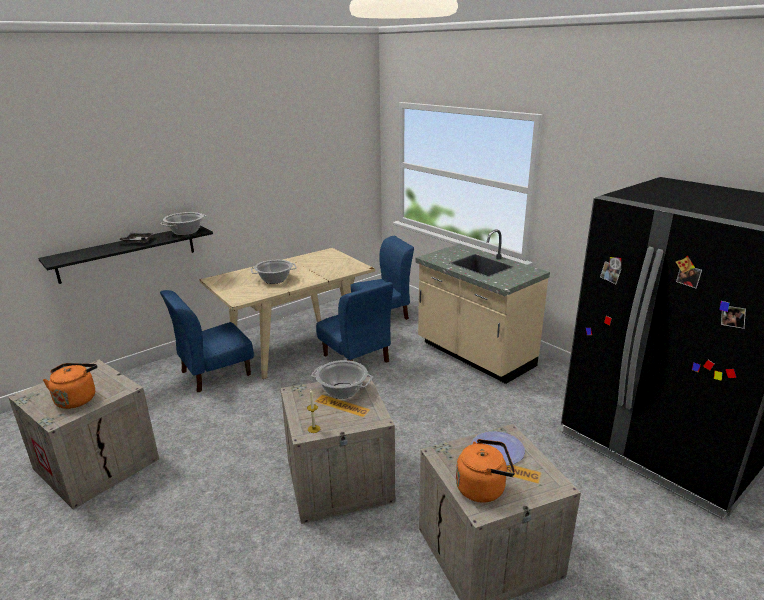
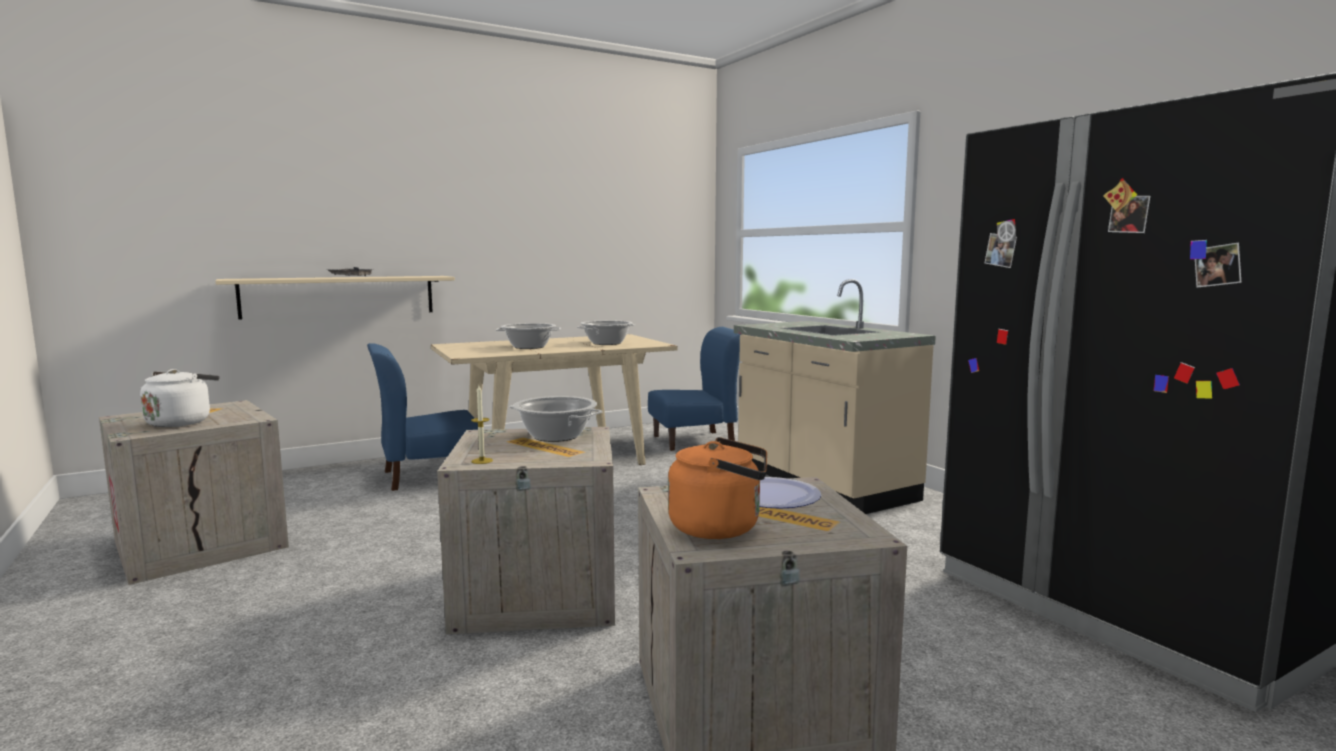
camera: 10 degrees right, 15 degrees down
black shelf [38,226,213,284] -> beige shelf [215,276,455,320]
orange kettle [43,363,97,409] -> white kettle [140,369,220,427]
cooking pot [160,212,206,235] -> cooking pot moved to [577,321,635,345]
blue chair [316,282,393,363] -> none

